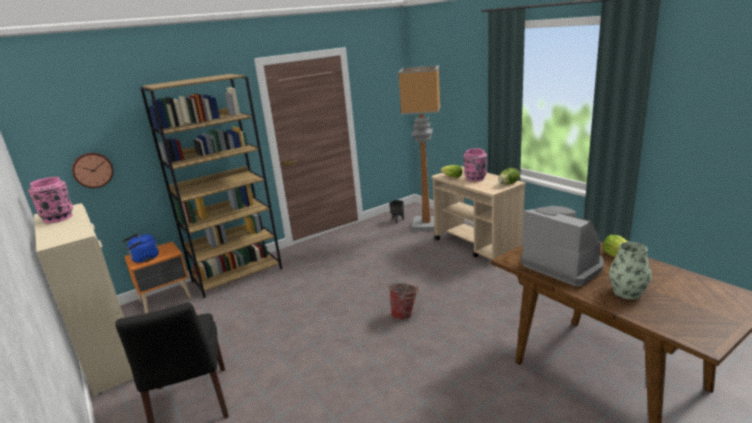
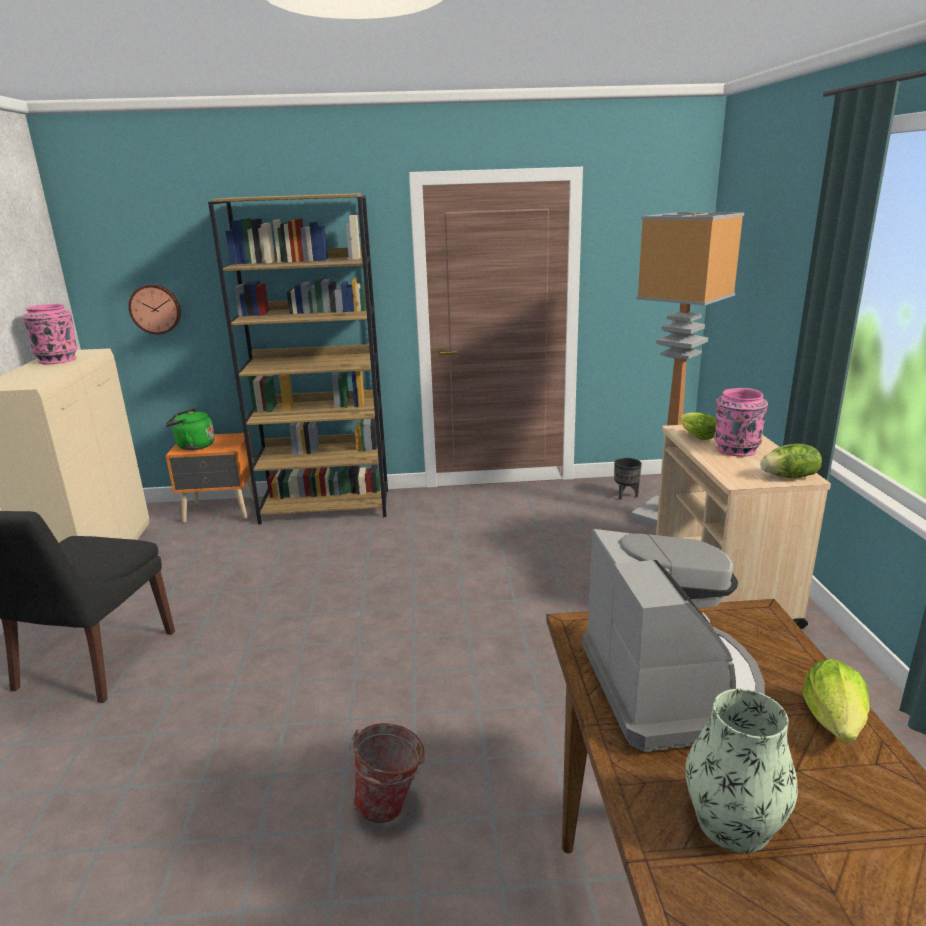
camera: 30 degrees right, 0 degrees up
blue kettle [123,233,159,263] -> green kettle [165,409,215,450]
bucket [389,283,419,320] -> bucket moved to [349,723,426,823]

